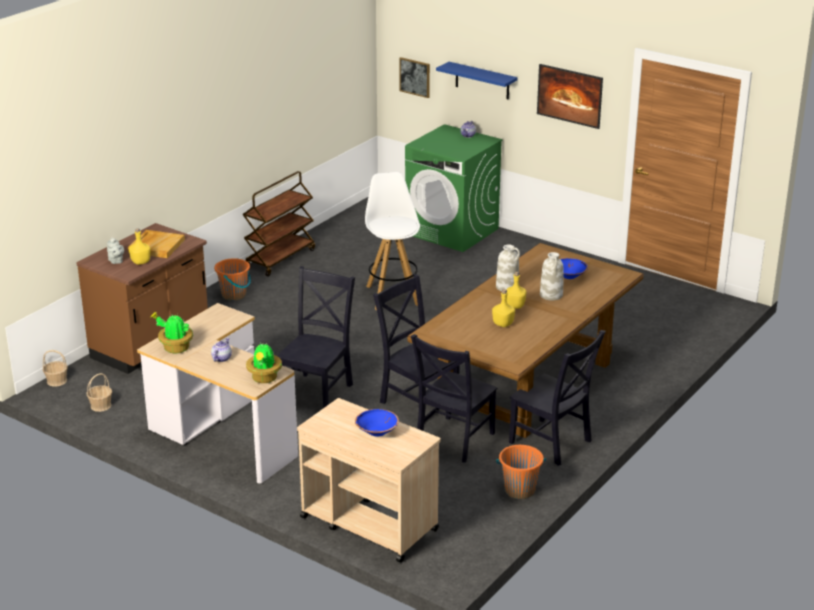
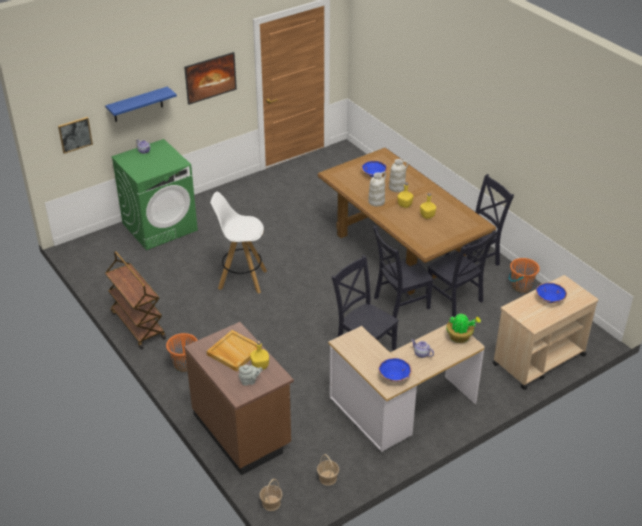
camera: 70 degrees left, 10 degrees up
potted plant [150,312,193,353] -> blue bowl [379,358,412,382]

